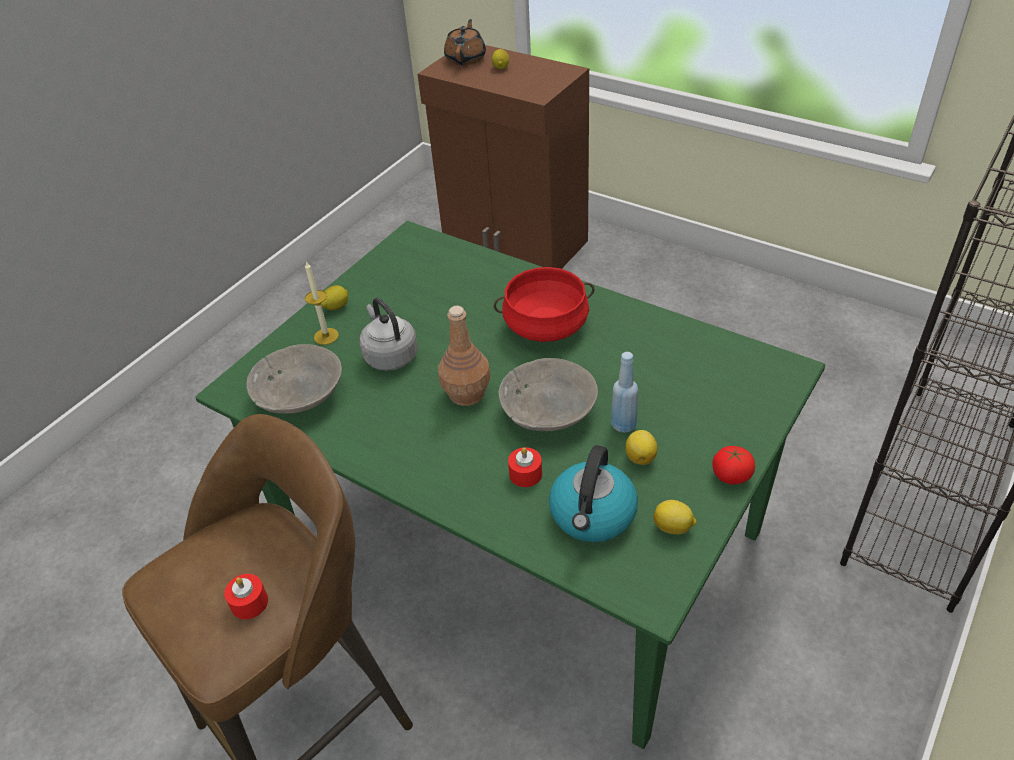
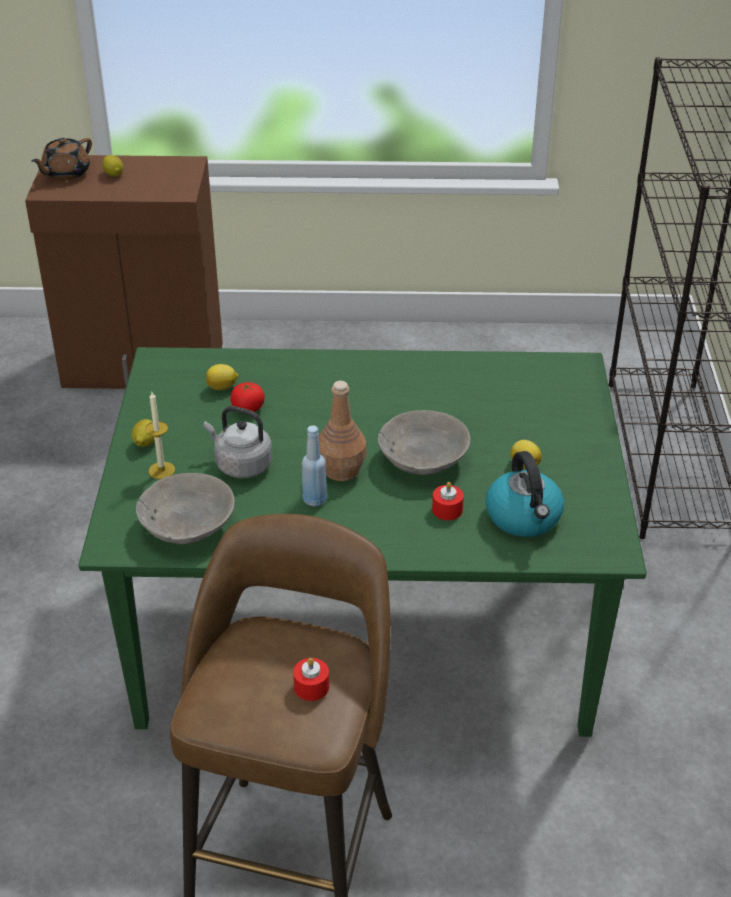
camera: 35 degrees left, 5 degrees down
brown teapot [444,19,486,65] -> brown teapot turned 120 degrees counterclockwise [31,138,92,181]
red cooking pot [494,267,595,342] -> none
blue bottle [611,352,638,433] -> blue bottle moved to [302,426,327,507]
lemon [653,500,697,535] -> lemon moved to [206,364,238,390]
tomato [712,446,755,485] -> tomato moved to [230,382,265,412]

